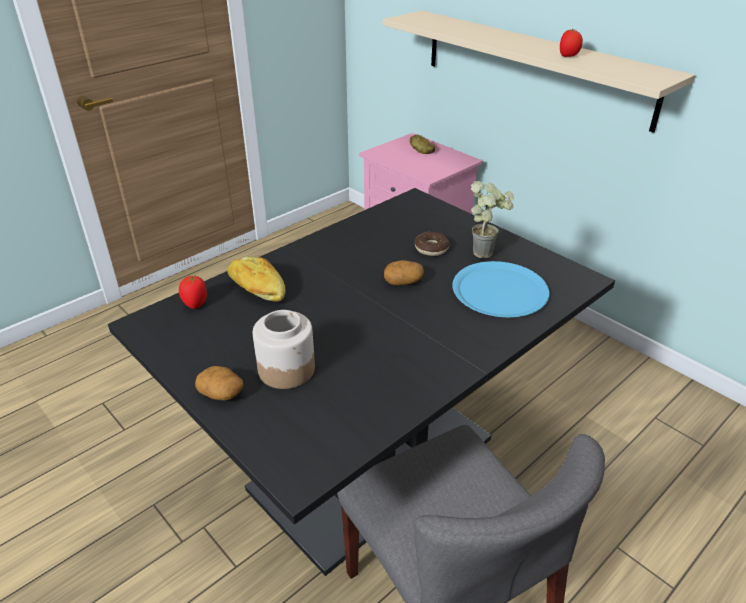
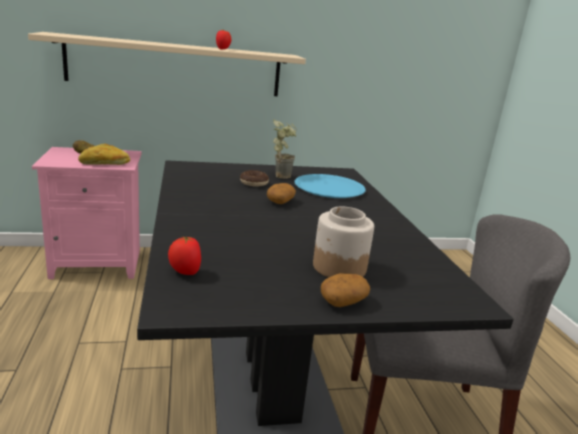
camera: 60 degrees left, 15 degrees down
bread [227,257,286,302] -> bread moved to [78,144,130,165]

